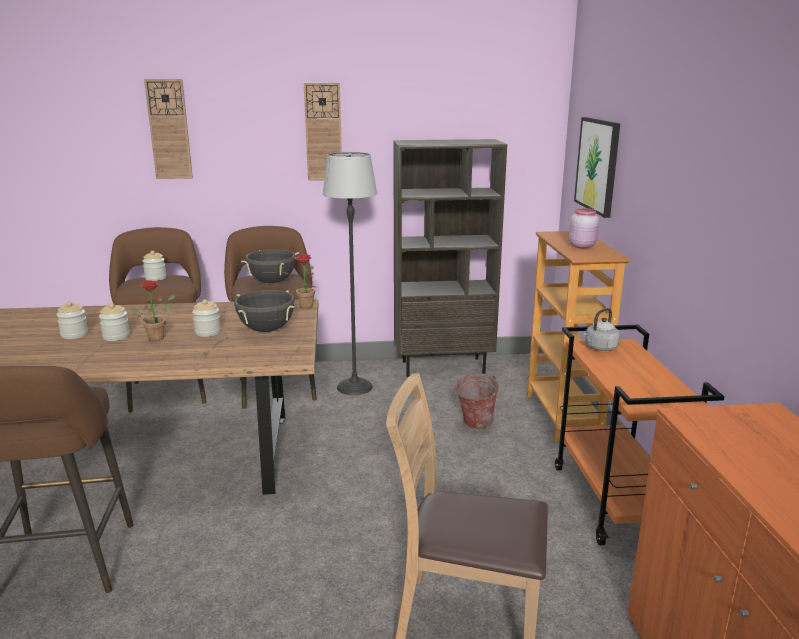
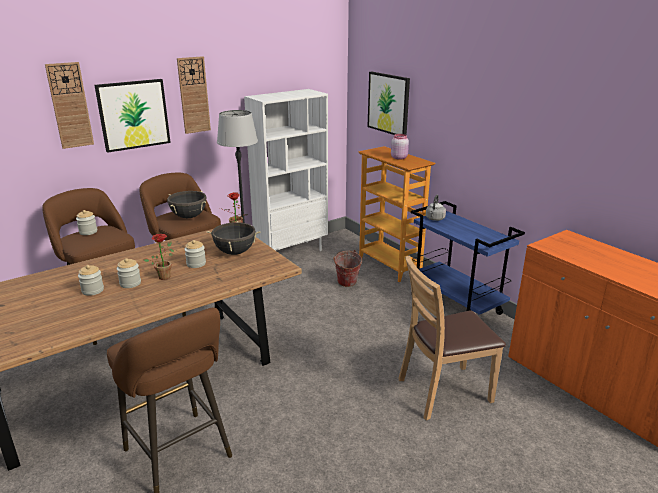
camera: 30 degrees left, 5 degrees up
brown bookcase [393,139,507,377] -> white bookcase [244,89,328,251]
orange cart [555,325,725,546] -> blue cart [411,201,525,315]
none -> picture [94,79,171,153]

